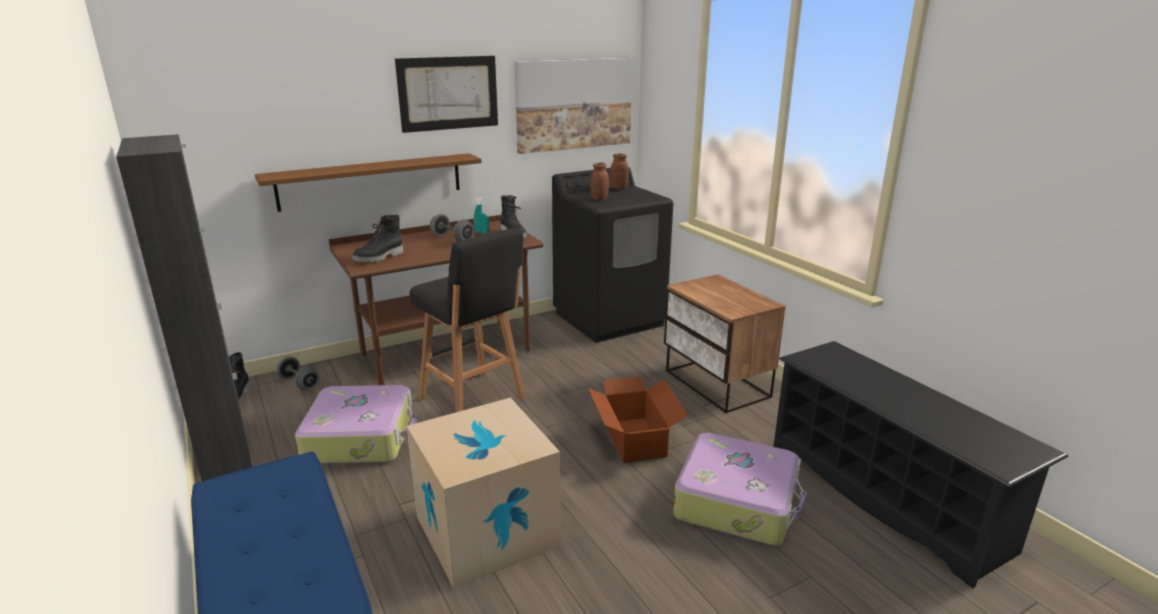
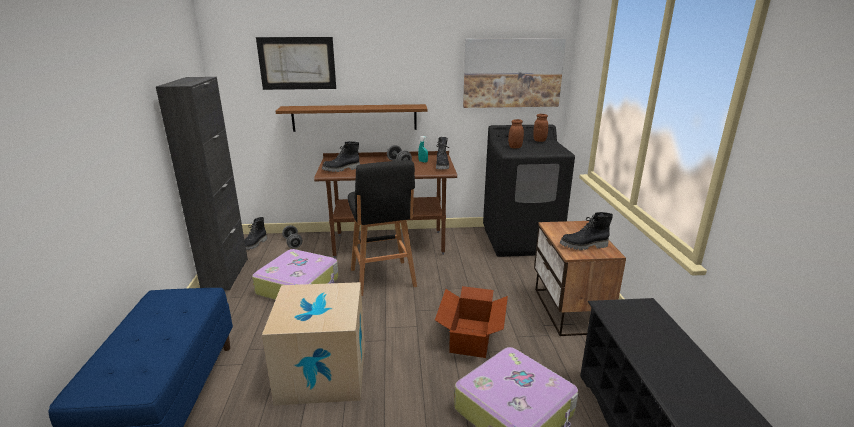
camera: 25 degrees right, 0 degrees up
picture [395,56,498,133] -> picture moved to [256,37,336,90]
none -> black boot [560,212,613,250]

